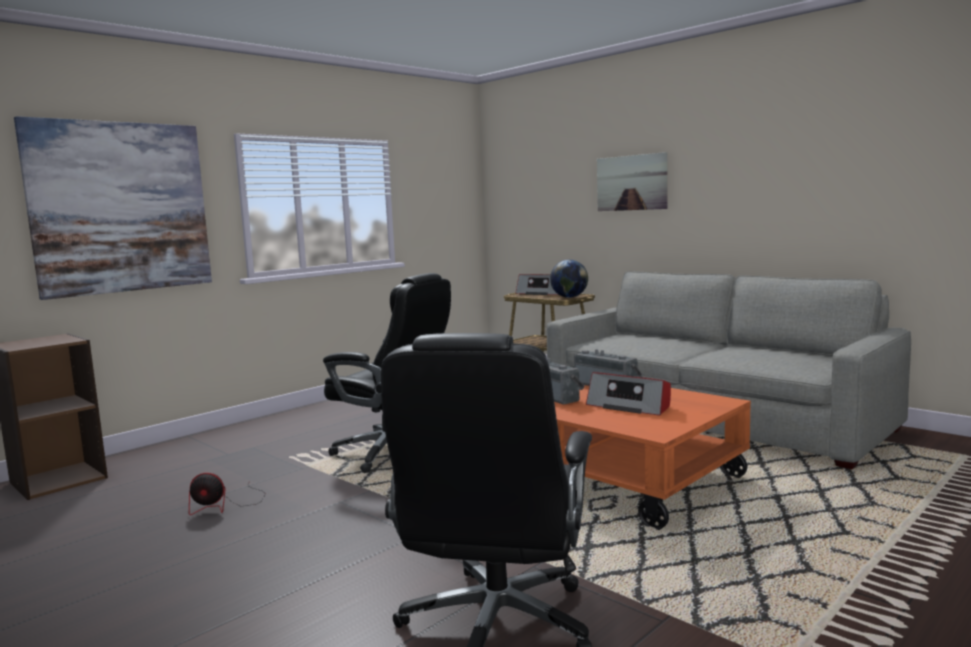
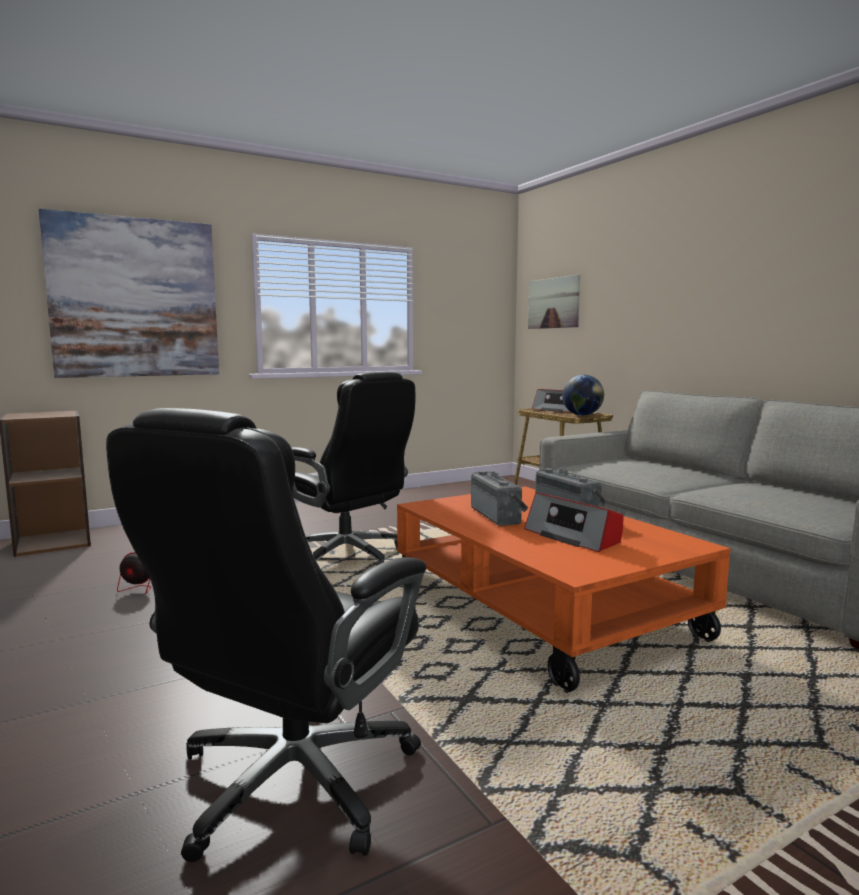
camera: 15 degrees right, 0 degrees up
picture [597,152,668,211] -> picture moved to [528,275,580,329]

